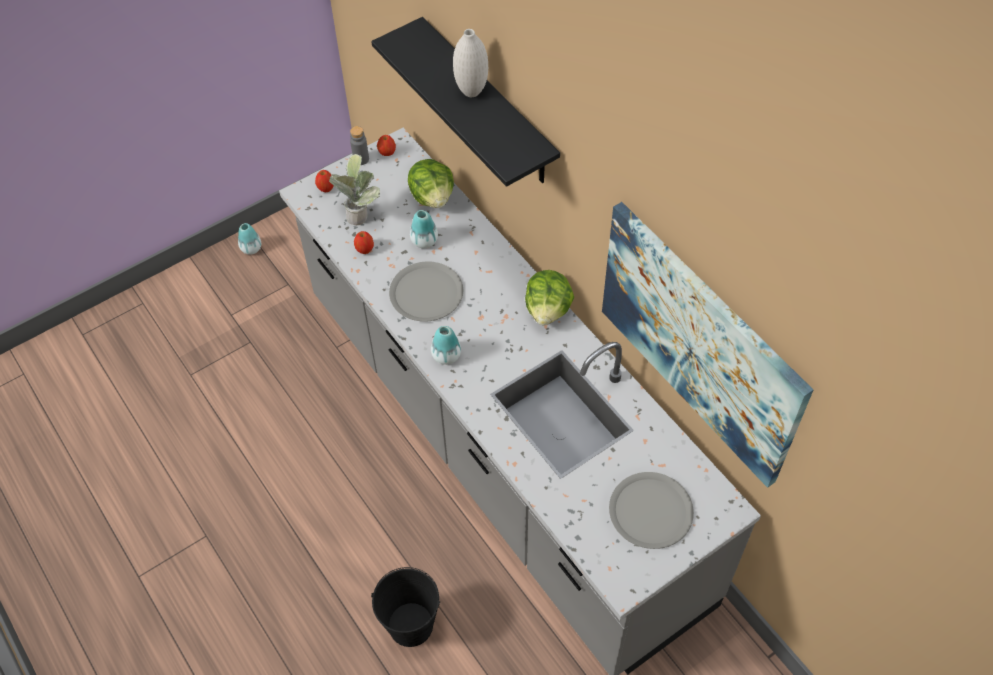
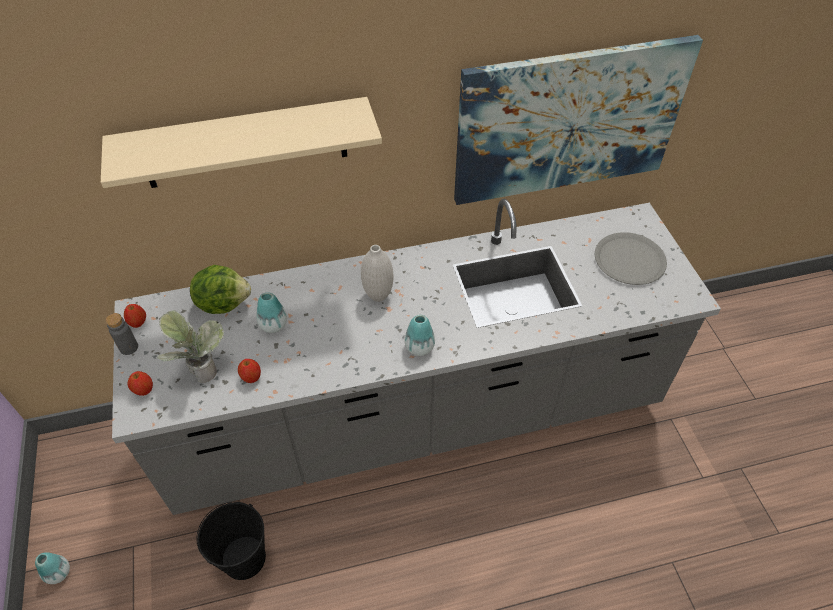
camera: 70 degrees left, 5 degrees down
black shelf [371,17,560,187] -> beige shelf [101,97,382,188]
black bucket [371,567,440,647] -> black bucket moved to [197,502,266,580]
grey plate [389,261,463,322] -> none
white vase [453,29,488,97] -> white vase moved to [361,245,393,302]
lettuce [525,270,574,325] -> none

